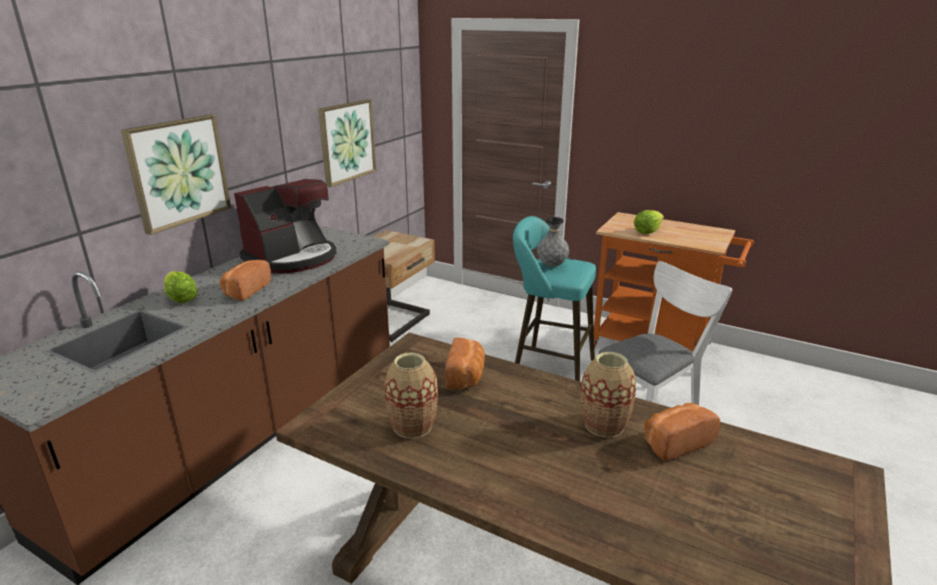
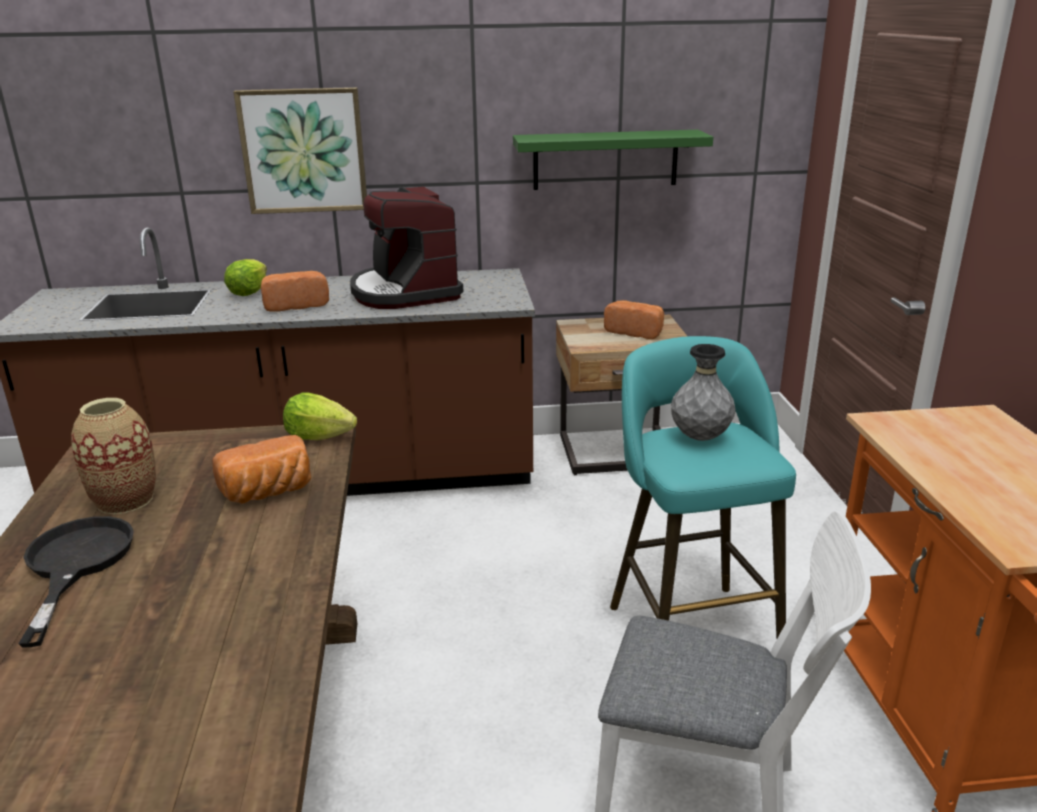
camera: 55 degrees right, 0 degrees up
coffee machine [234,179,337,274] -> coffee machine turned 60 degrees clockwise [350,187,464,309]
picture [318,99,376,187] -> green shelf [513,130,713,190]
vase [581,352,636,438] -> none
lettuce [634,210,664,234] -> lettuce moved to [283,392,357,440]
bread [644,403,720,461] -> bread moved to [604,300,664,339]
none -> black frying pan [18,516,134,647]

